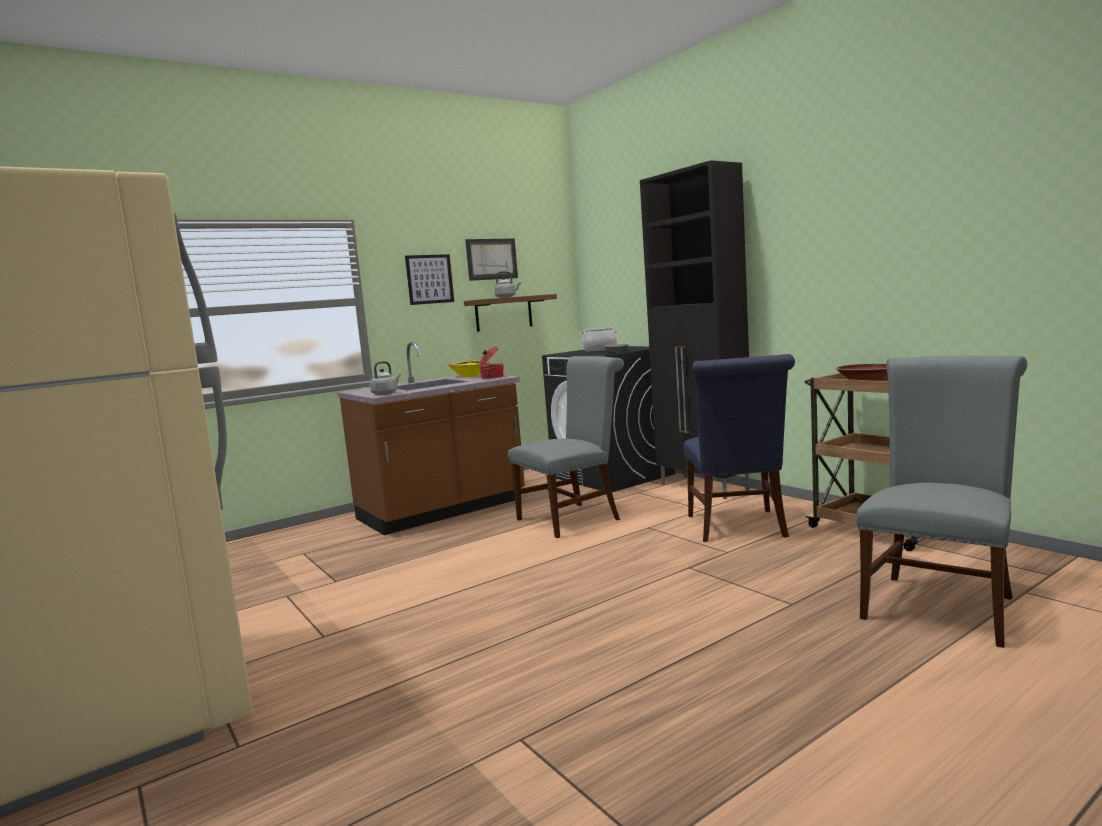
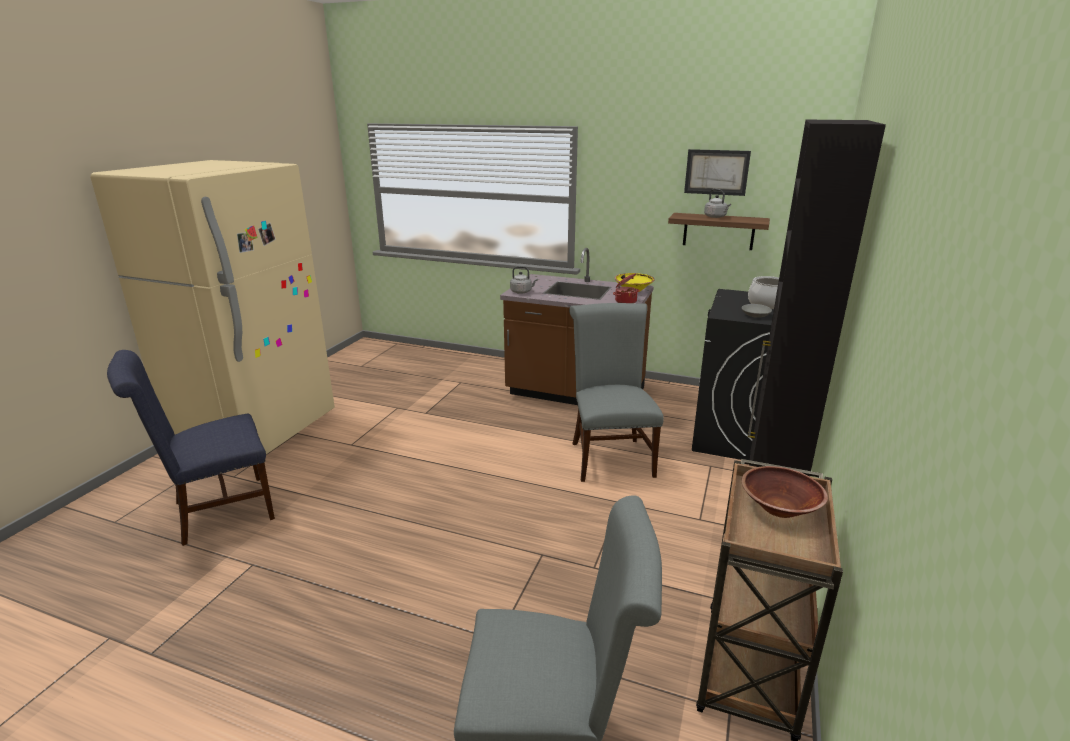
camera: 55 degrees right, 15 degrees up
picture [405,254,454,305] -> none
grey chair [508,356,624,538] -> grey chair turned 120 degrees counterclockwise [569,303,664,482]
blue chair [684,354,795,542] -> blue chair moved to [107,350,275,546]

